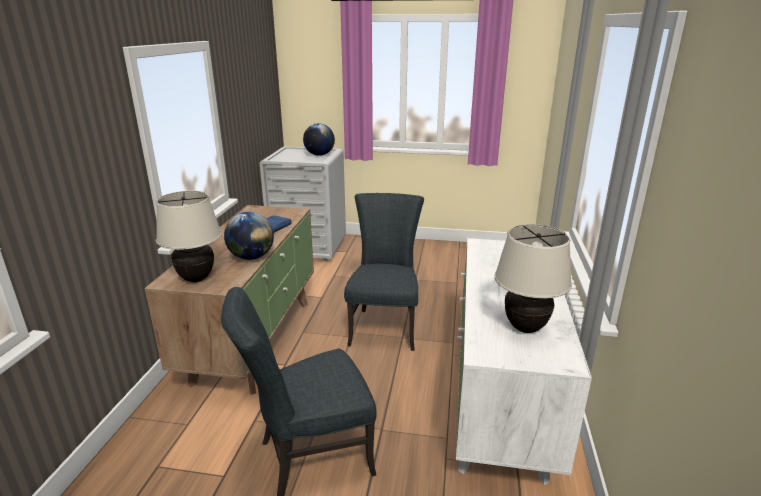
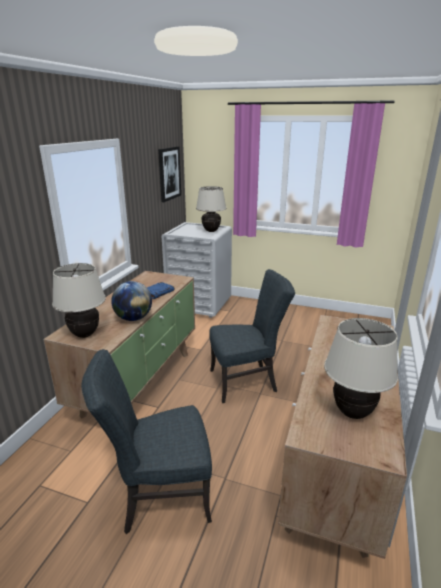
camera: 10 degrees right, 0 degrees up
globe [303,123,335,156] -> beige table lamp [196,186,226,232]
grey chair [344,193,424,351] -> grey chair turned 60 degrees clockwise [209,269,295,403]
white dresser [456,238,592,485] -> green dresser [278,315,407,559]
none -> picture [158,146,181,202]

